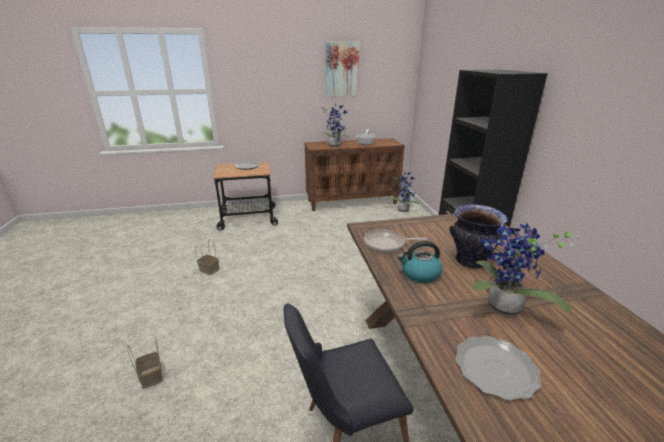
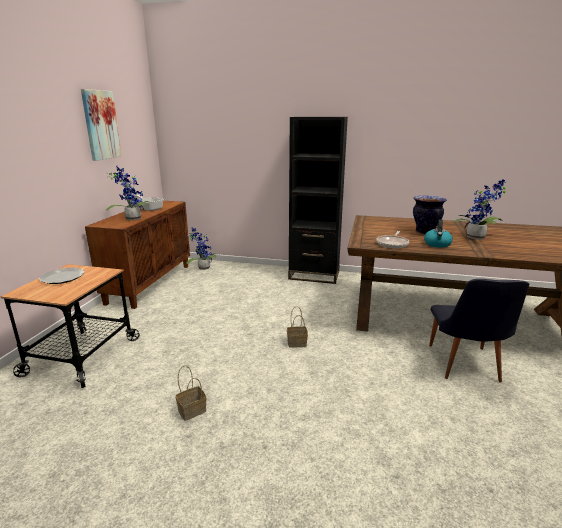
camera: 65 degrees left, 5 degrees down
basket [127,336,163,389] -> basket moved to [287,306,308,348]
plate [455,336,542,401] -> none

